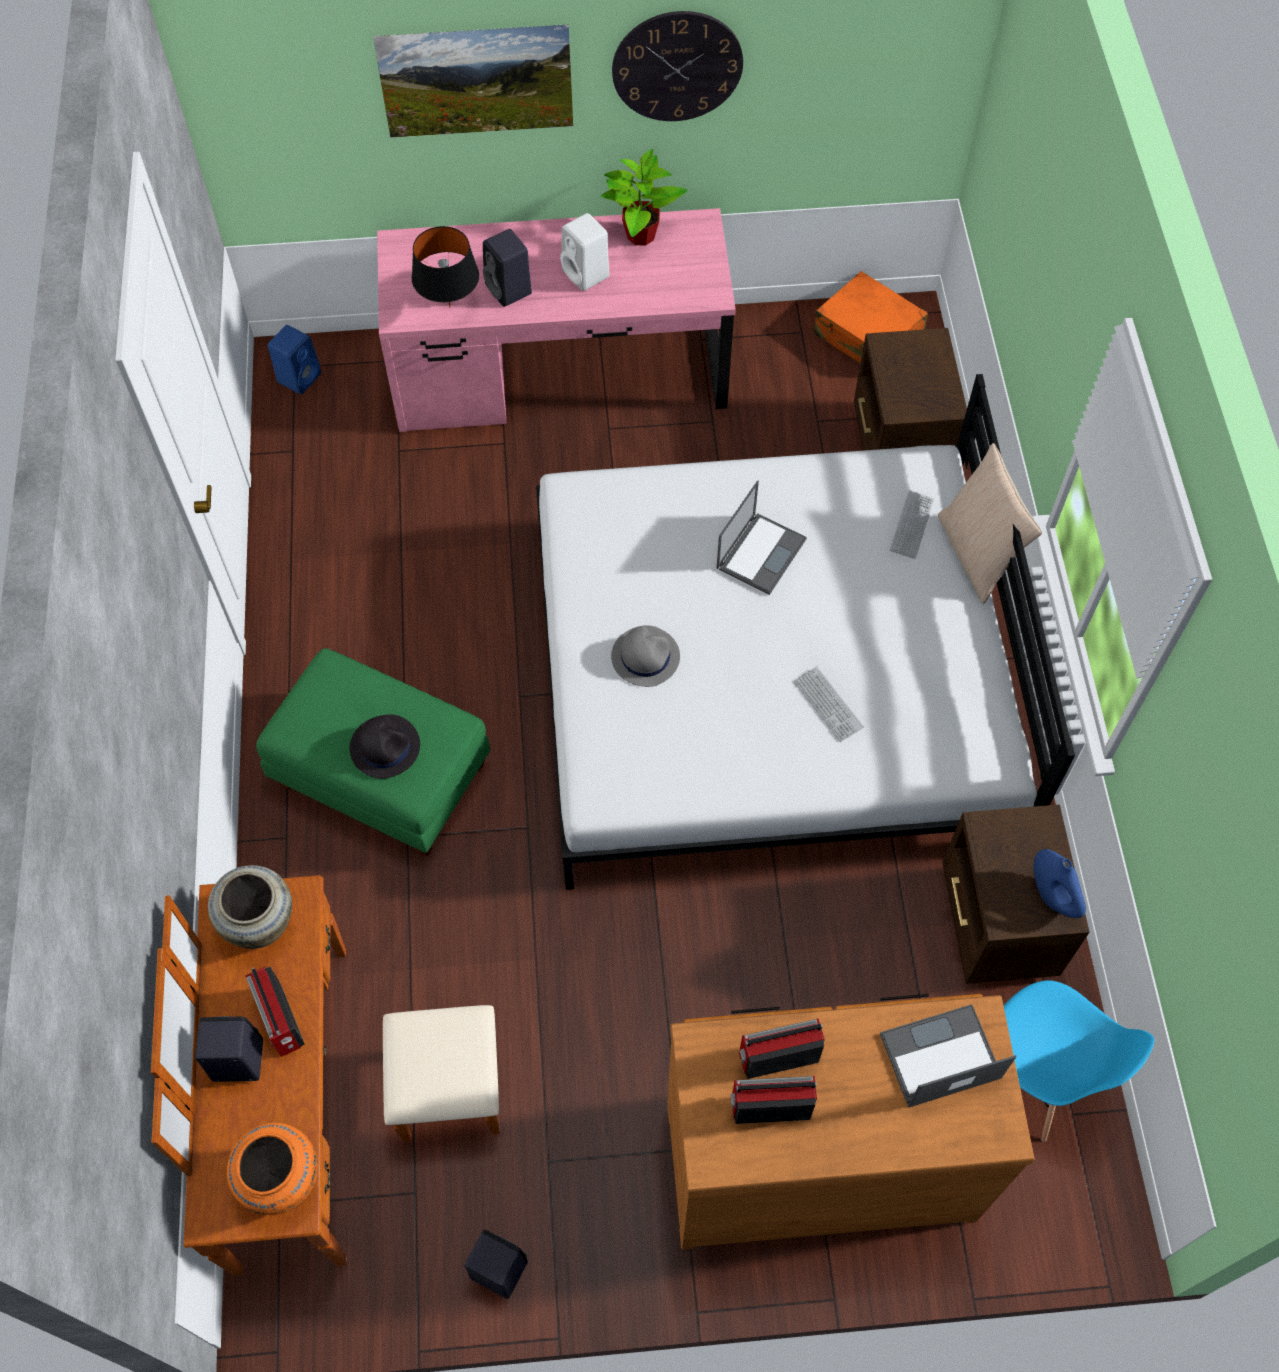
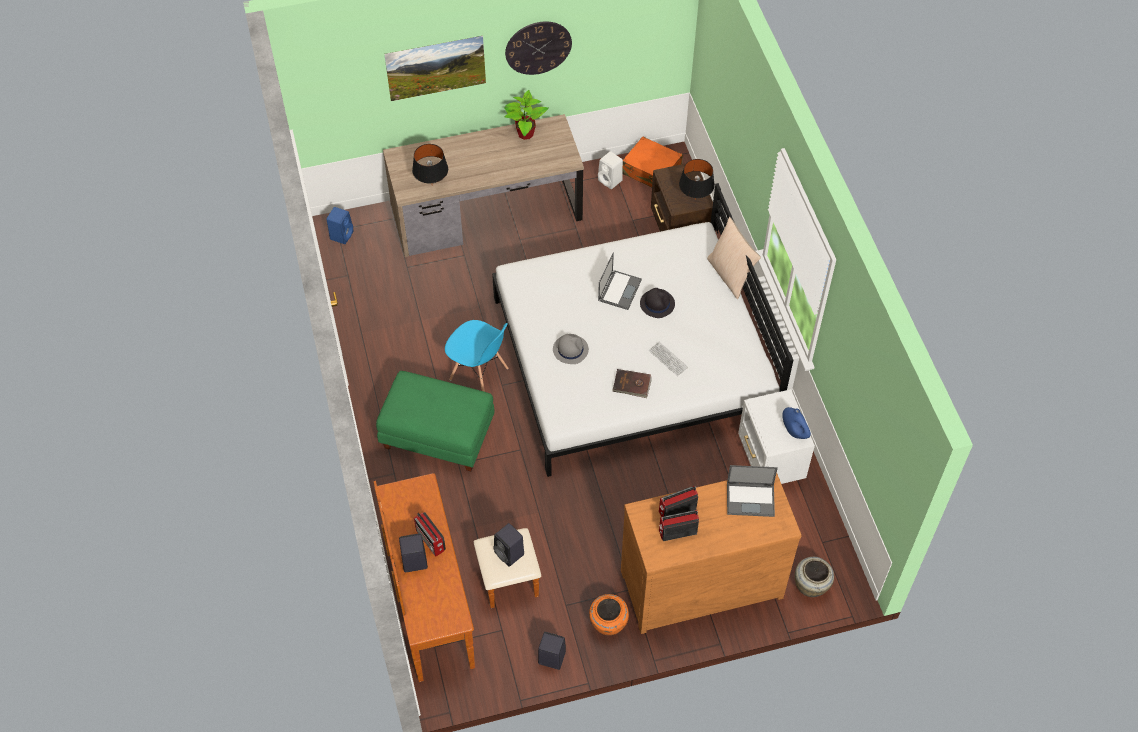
camera: 10 degrees left, 5 degrees down
beige vase [208,865,292,949] -> beige vase moved to [795,557,834,597]
orange vase [227,1122,317,1215] -> orange vase moved to [589,594,629,635]
black hat [349,714,420,779] -> black hat moved to [640,288,675,318]
pink desk [377,208,736,432] -> brown desk [383,114,584,257]
black speaker [483,229,532,307] -> black speaker moved to [493,523,524,567]
white speaker [560,213,609,291] -> white speaker moved to [598,151,623,189]
laptop [880,1004,1017,1108] -> laptop turned 150 degrees counterclockwise [727,465,778,517]
keyboard [890,490,934,559] -> none
brown nightstand [942,804,1090,984] -> white nightstand [738,389,815,484]
blue chair [1004,980,1154,1142] -> blue chair moved to [445,320,508,392]
none -> brown book [612,369,652,398]
none -> black table lamp [679,159,715,199]

